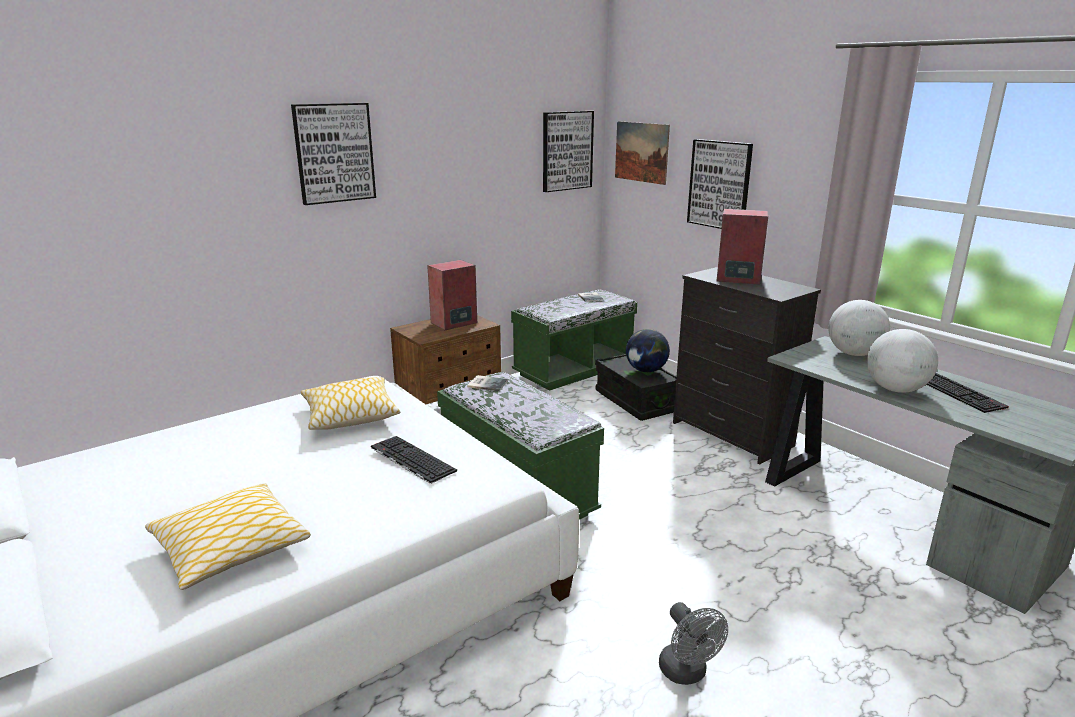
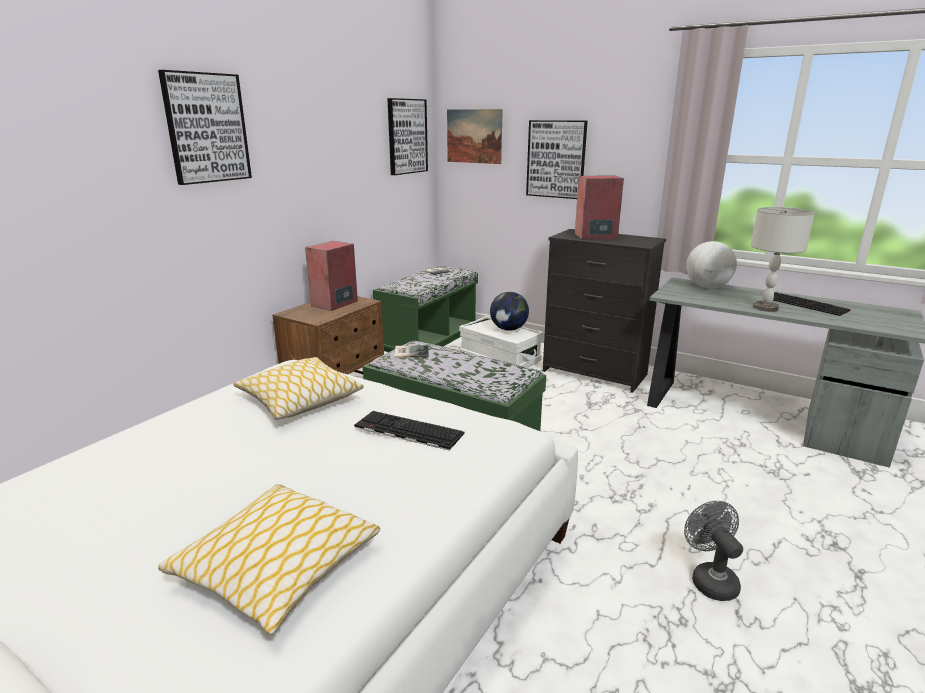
camera: 20 degrees left, 0 degrees up
black storage box [595,354,677,421] -> white storage box [459,316,543,367]
grey fan [659,602,728,685] -> grey fan turned 150 degrees counterclockwise [684,501,743,601]
globe [867,329,938,393] -> grey table lamp [751,207,815,312]

